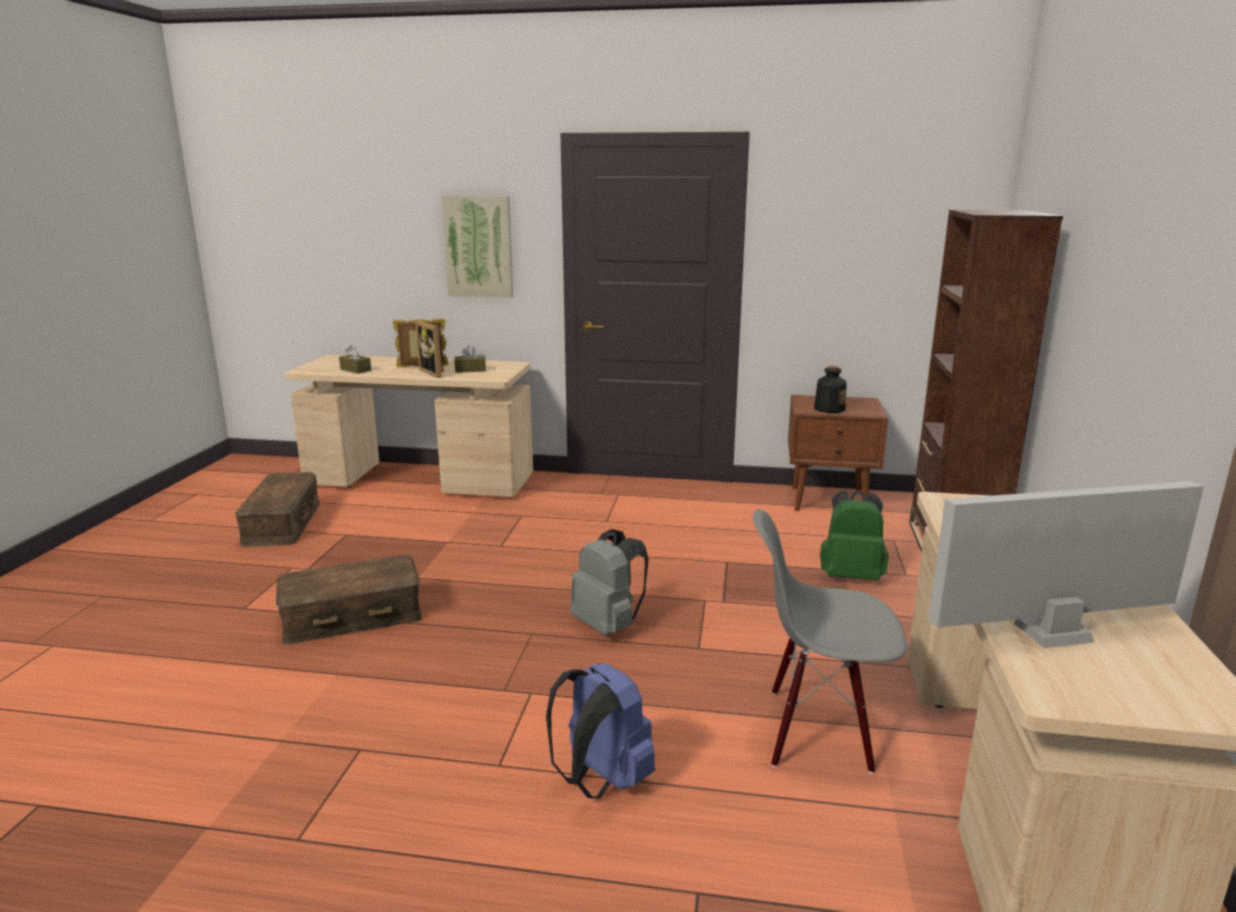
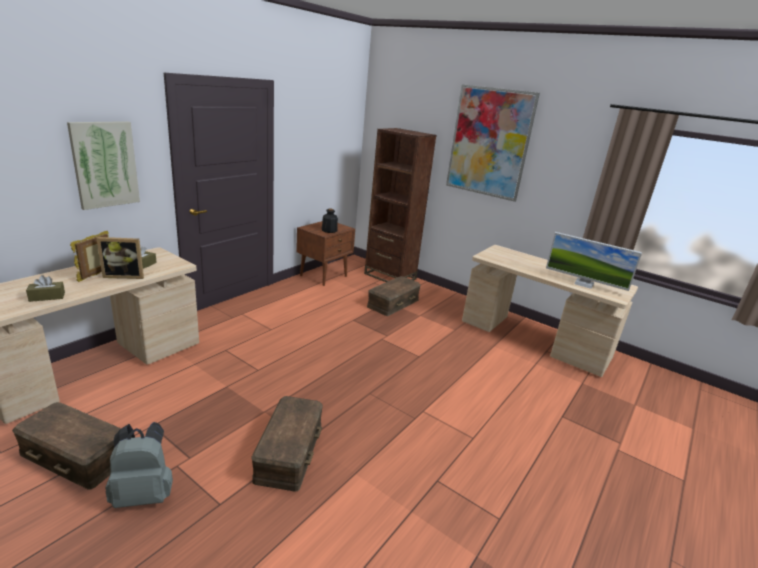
camera: 65 degrees left, 5 degrees up
blue backpack [546,663,655,798] -> none
grey backpack [571,529,649,636] -> grey backpack moved to [105,422,173,508]
grey chair [753,509,907,774] -> none
green backpack [820,490,889,580] -> brown storage box [367,276,421,316]
monitor [928,481,1204,648] -> monitor turned 75 degrees counterclockwise [546,232,642,291]
none -> picture [446,84,540,202]

